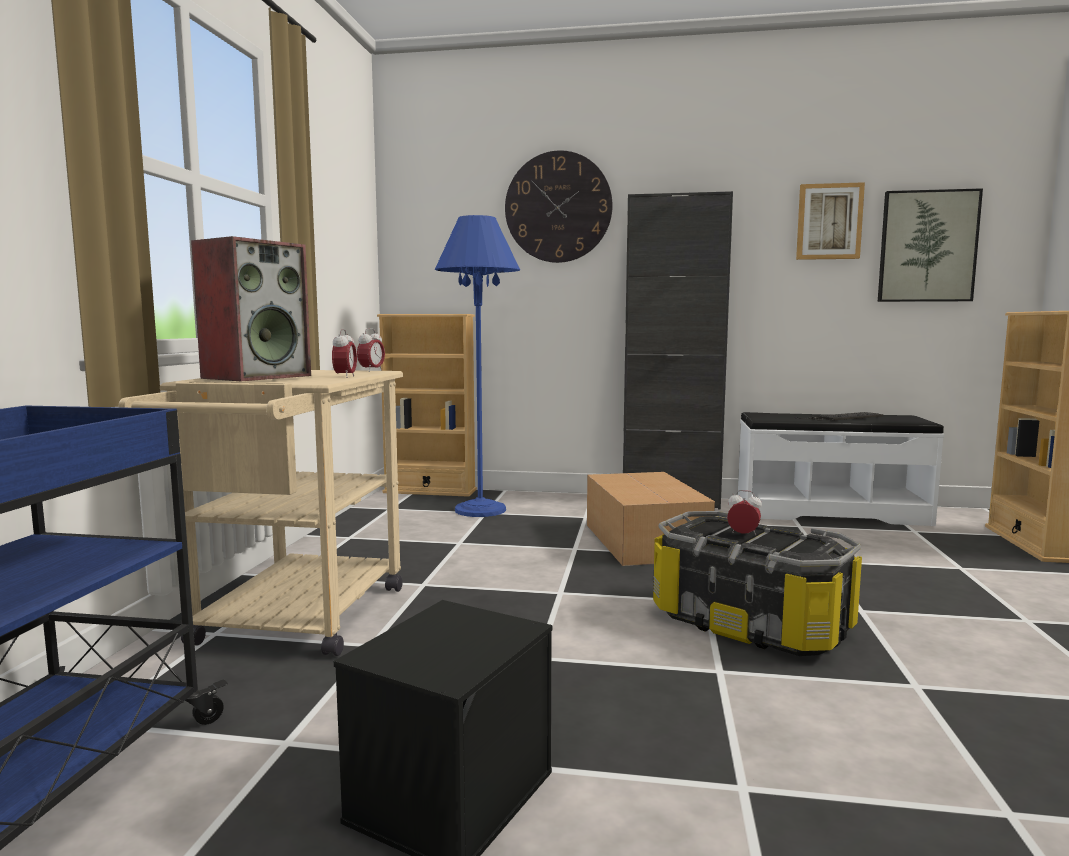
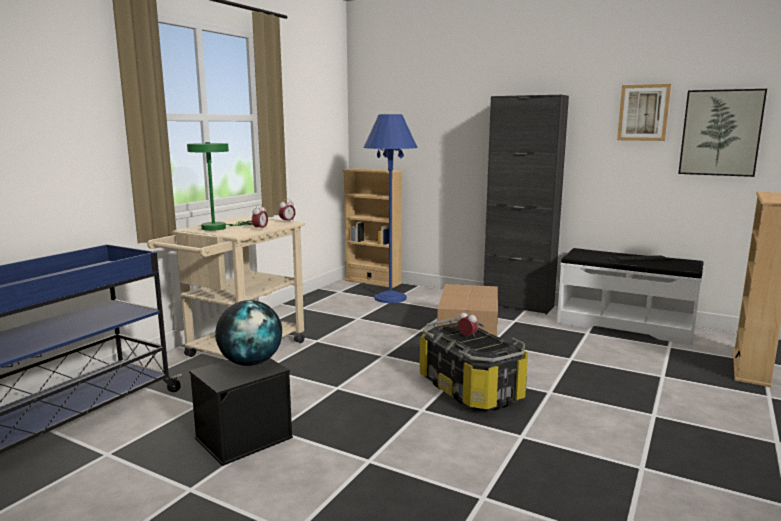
camera: 20 degrees right, 5 degrees up
speaker [191,236,311,381] -> green table lamp [187,142,253,231]
wall clock [505,150,612,263] -> none
none -> globe [215,300,282,366]

